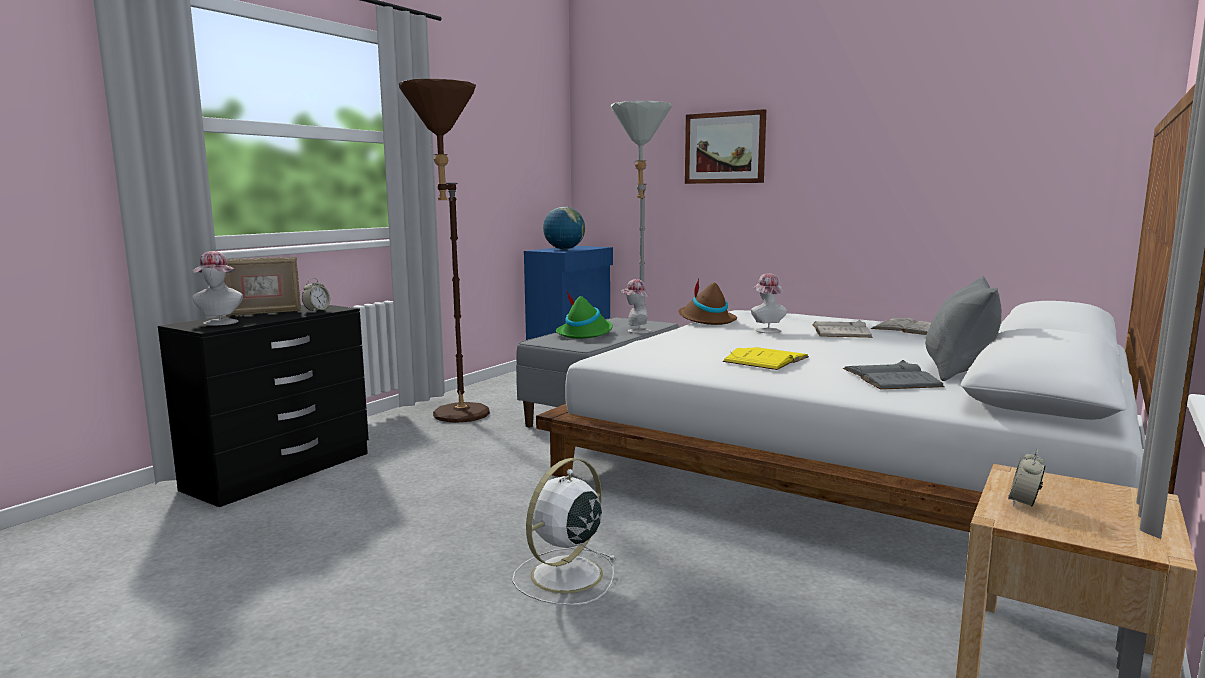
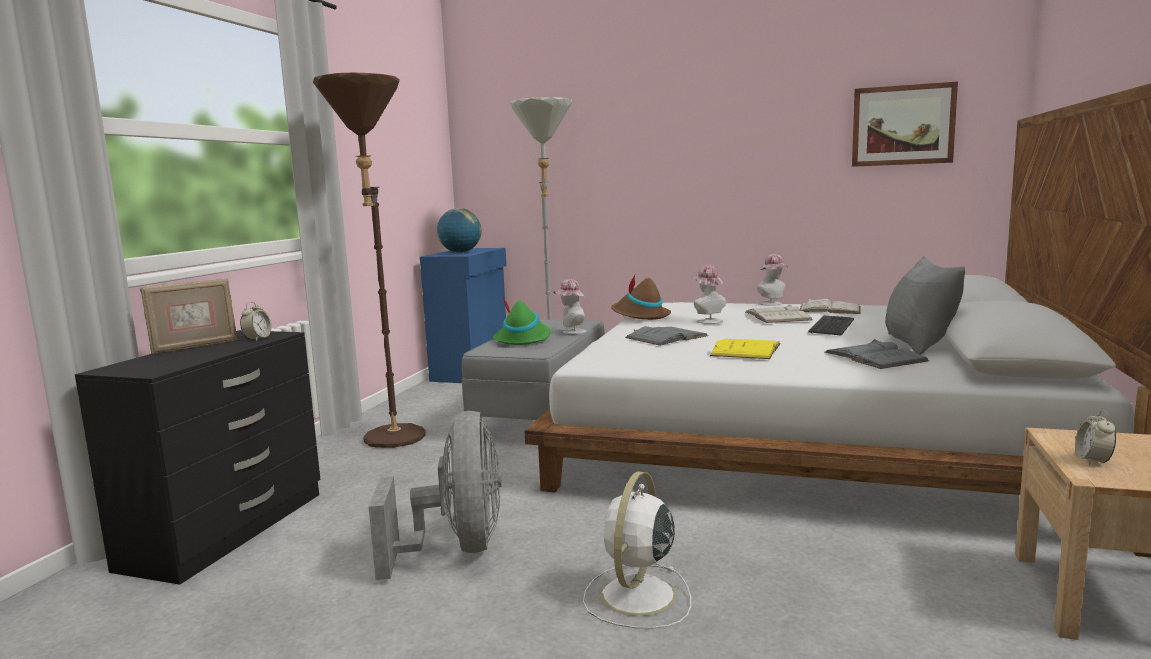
camera: 15 degrees left, 0 degrees up
hat [192,251,243,326] -> hat moved to [757,254,788,306]
picture [685,109,766,184] -> picture moved to [852,81,958,167]
none -> grey fan [369,411,502,580]
none -> grey book [625,326,709,346]
none -> keyboard [808,315,854,336]

